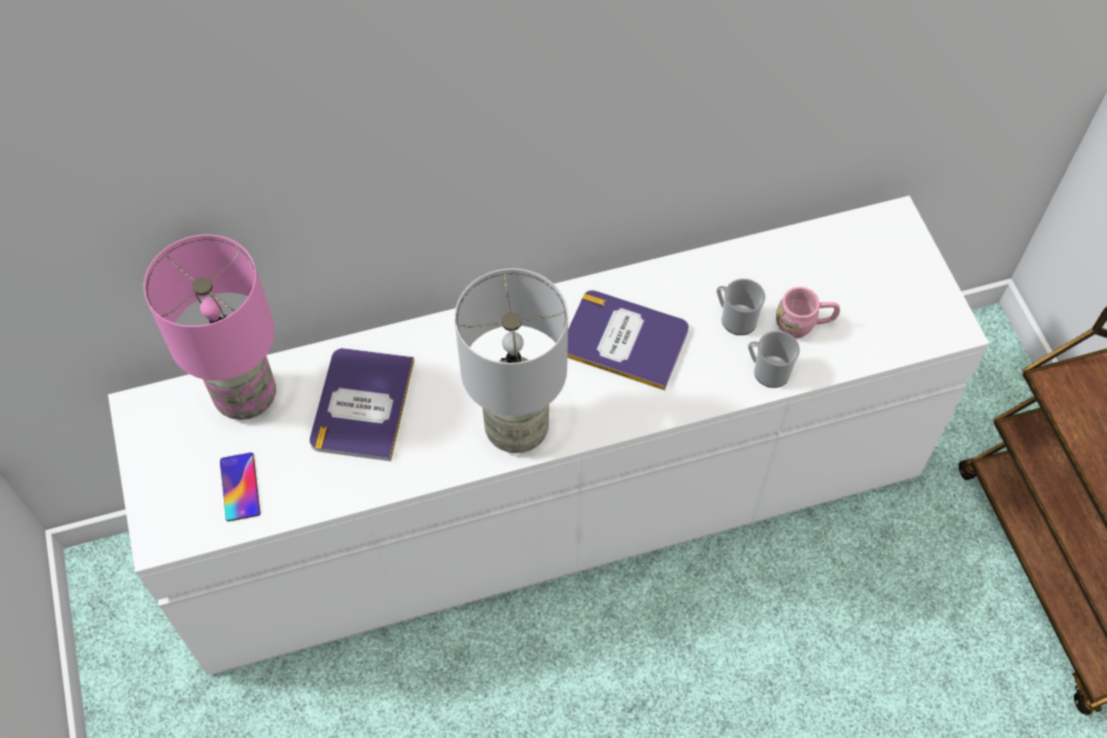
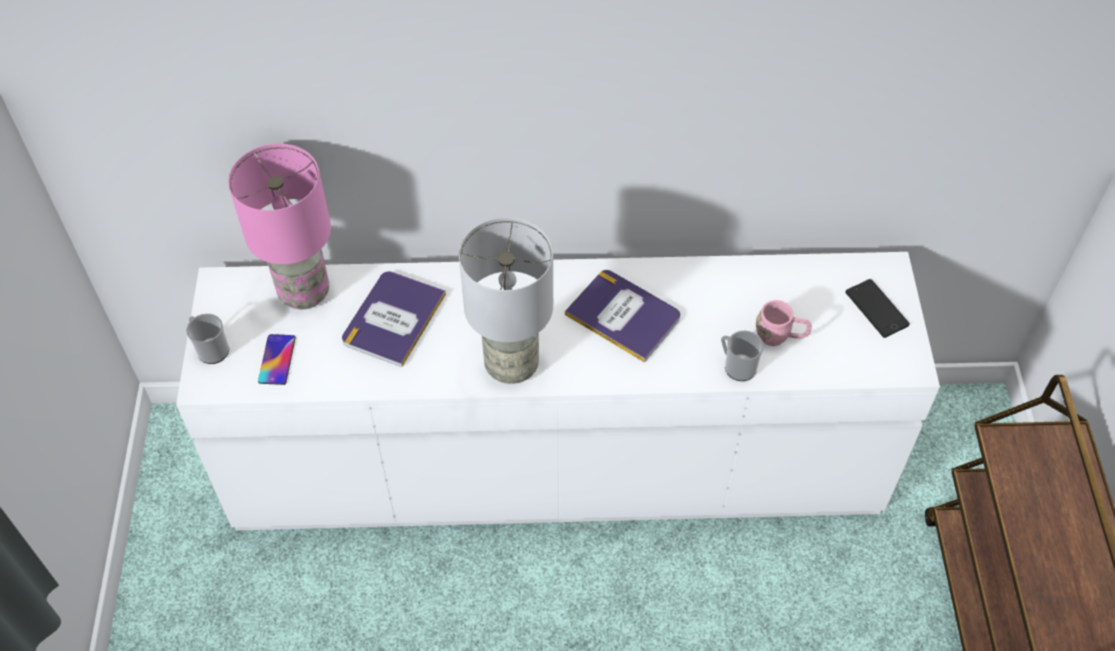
camera: 15 degrees right, 5 degrees down
mug [717,279,765,335] -> mug moved to [187,314,229,364]
none -> phone [845,279,910,338]

